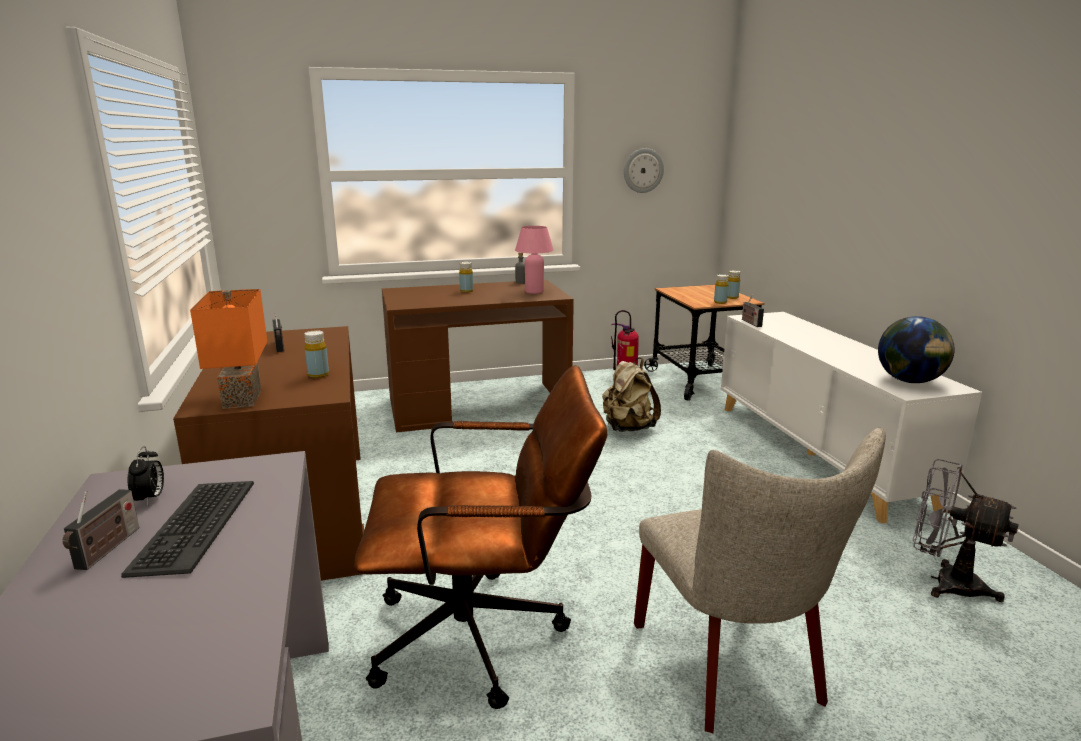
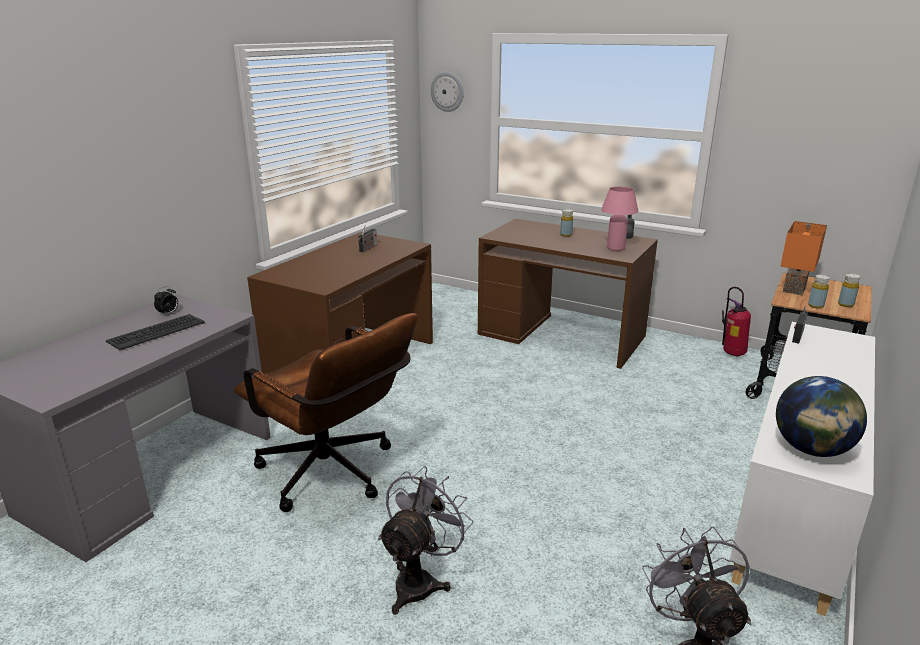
camera: 45 degrees right, 5 degrees up
radio [63,489,139,570] -> none
orange table lamp [190,289,267,409] -> orange table lamp moved to [780,221,827,295]
yellow bottle [304,331,329,378] -> none
beige backpack [602,358,661,432] -> none
wall clock [624,148,664,193] -> wall clock moved to [431,72,464,112]
beige chair [634,428,886,733] -> grey fan [378,466,473,615]

